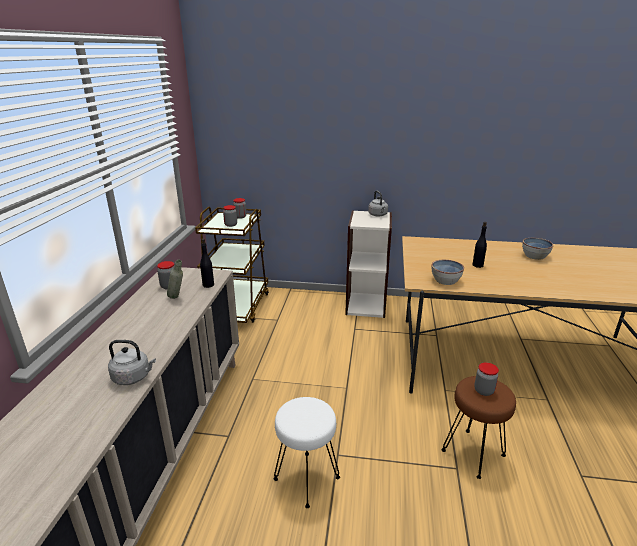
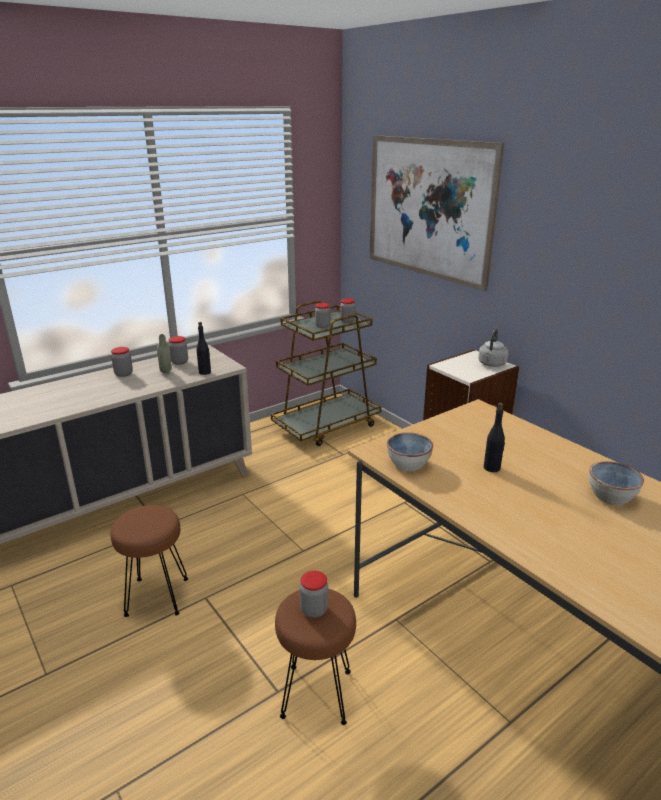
camera: 45 degrees right, 0 degrees up
grey kettle [108,340,156,385] -> none
white stool [274,397,340,508] -> brown stool [110,505,188,617]
none -> jar [111,347,133,377]
none -> picture [370,135,504,291]

